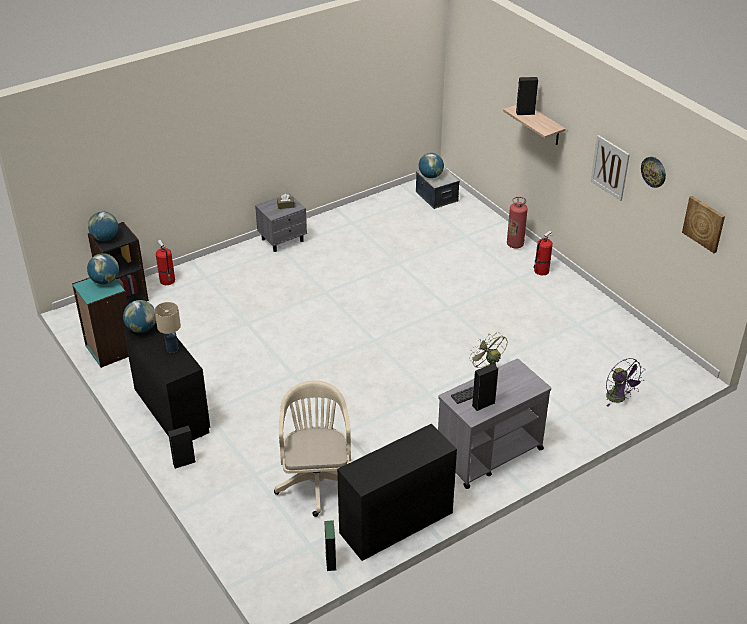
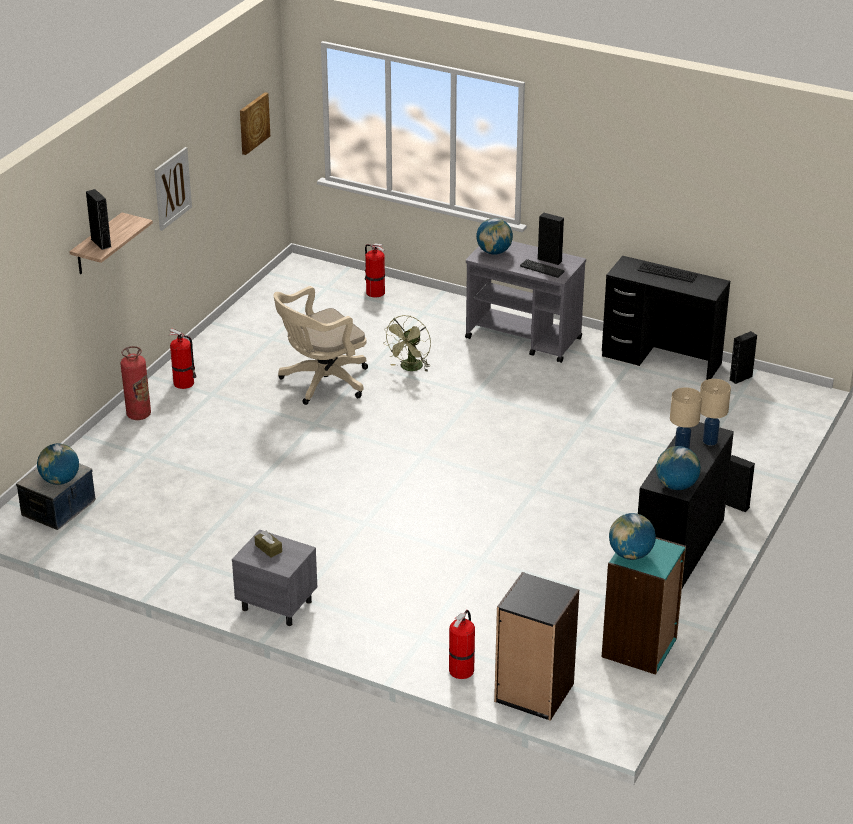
camera: 120 degrees left, 5 degrees down
globe [88,211,118,241] -> globe moved to [476,218,513,255]
beige office chair [274,380,351,517] -> beige office chair moved to [273,286,368,405]
green speaker [324,520,336,571] -> black speaker [730,331,757,384]
purple fan [606,358,644,407] -> fire extinguisher [364,243,385,297]
wall clock [641,157,666,188] -> none
none -> keyboard [637,263,698,283]
none -> beige table lamp [700,379,731,446]

